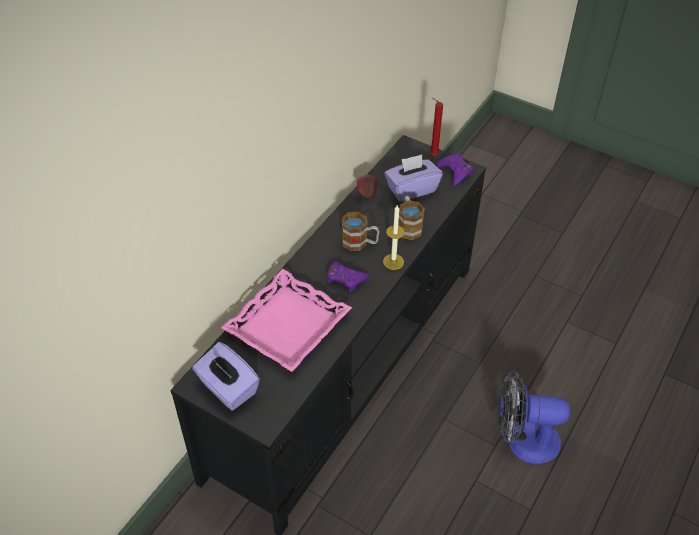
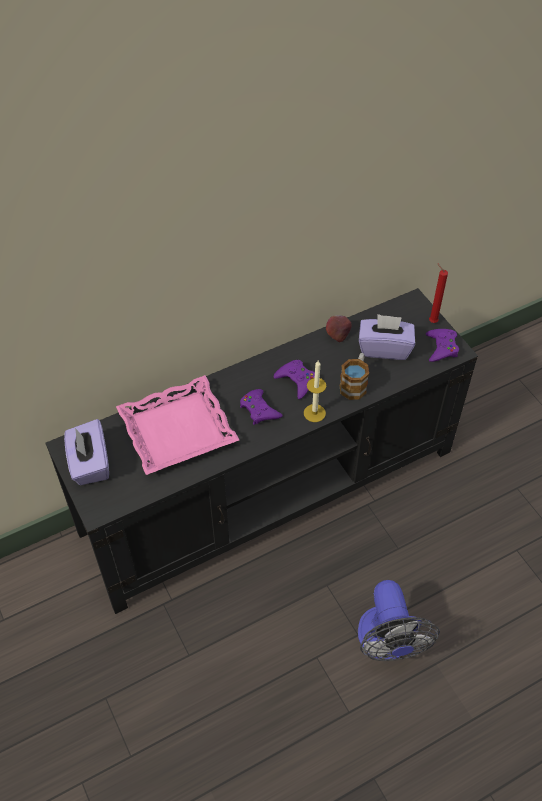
camera: 30 degrees right, 5 degrees up
mug [342,212,380,251] -> purple game controller [273,360,315,399]
fan [499,370,571,464] -> fan turned 135 degrees counterclockwise [358,580,440,661]

